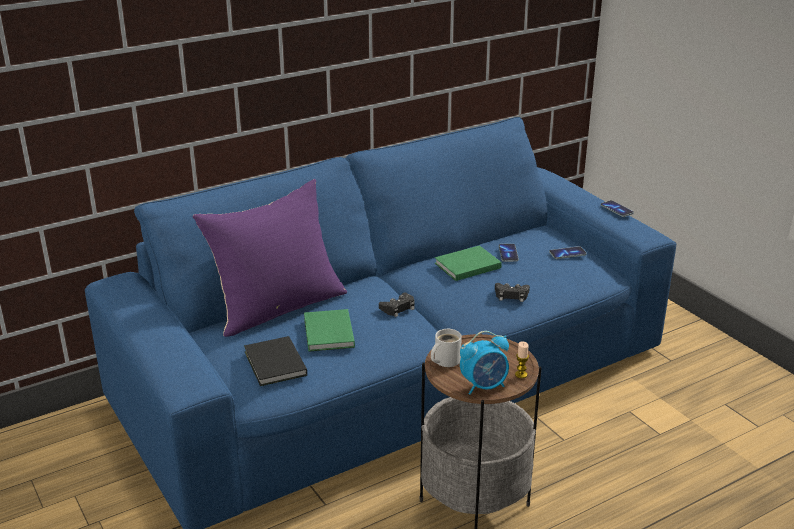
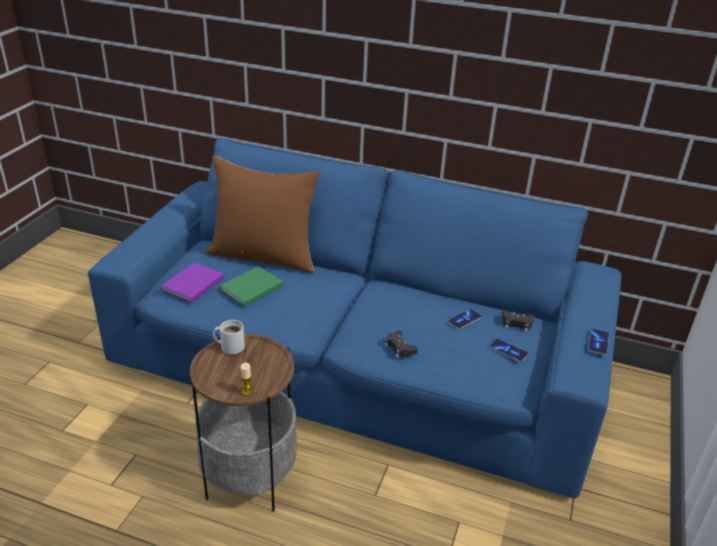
camera: 50 degrees right, 5 degrees up
purple pillow [192,179,347,337] -> brown pillow [206,156,320,273]
black book [244,336,307,386] -> purple book [162,263,224,303]
black game controller [379,293,415,317] -> black game controller moved to [502,310,535,331]
green book [435,245,502,281] -> none
alarm clock [460,331,509,395] -> none

